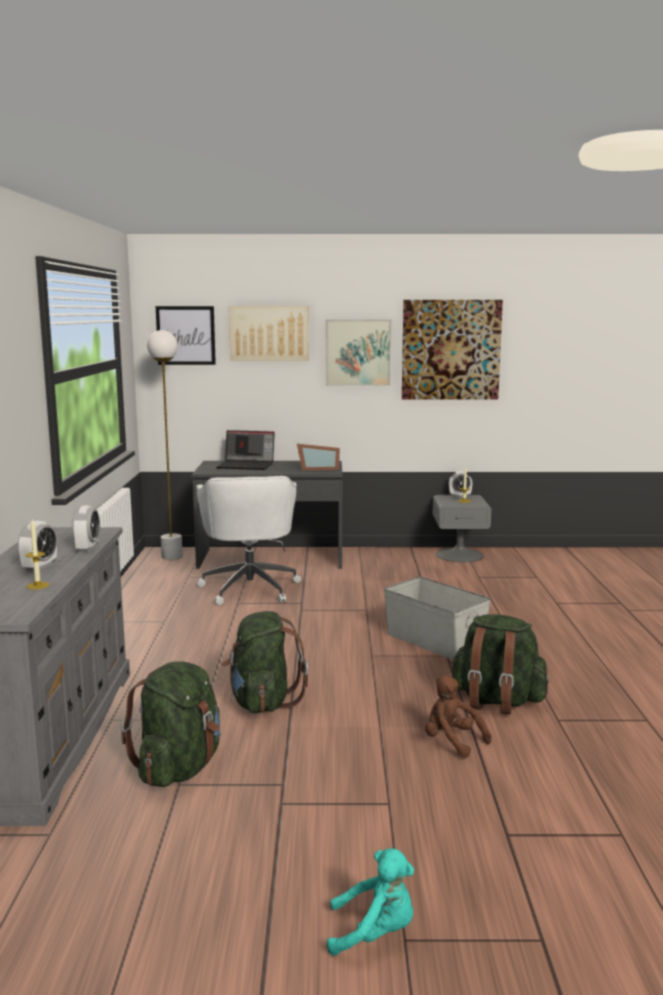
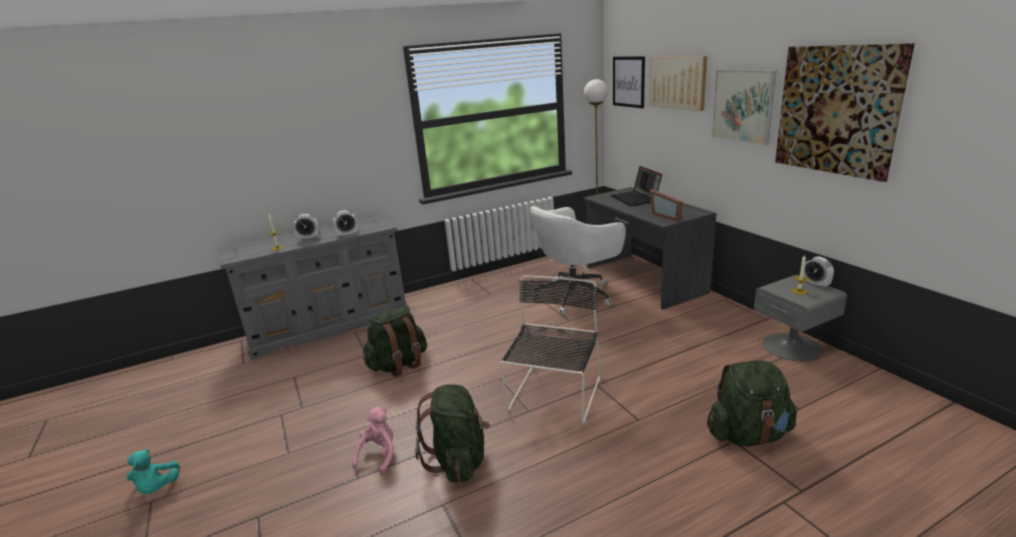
camera: 65 degrees right, 10 degrees up
green backpack [121,661,221,787] -> green backpack moved to [707,360,797,446]
grey storage box [384,577,491,660] -> black chair [500,276,600,424]
brown plush toy [425,675,492,758] -> pink plush toy [352,407,394,475]

